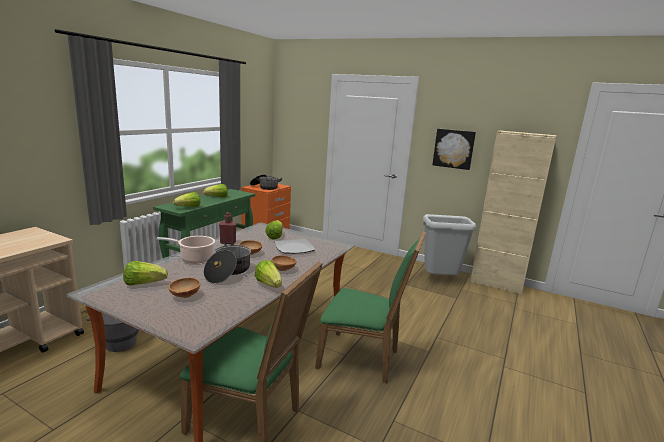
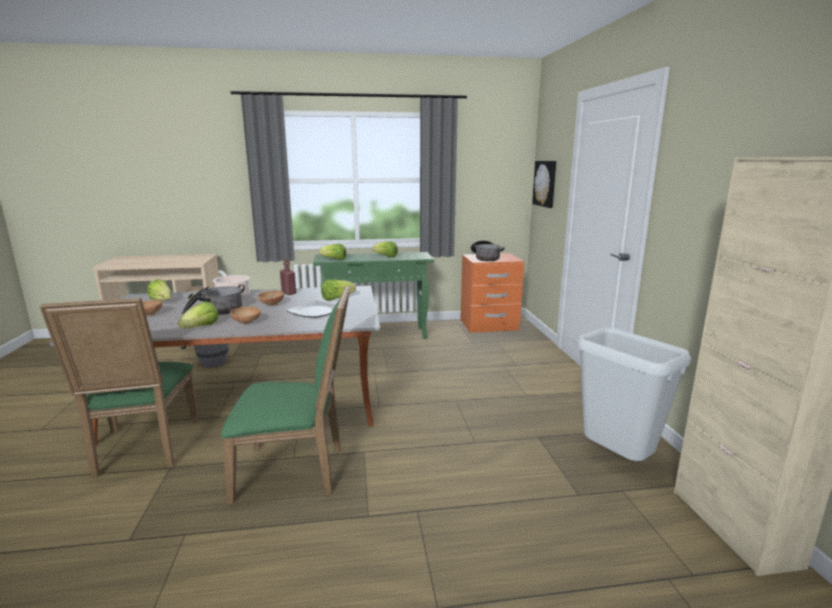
camera: 55 degrees right, 0 degrees up
green chair [315,231,426,383] -> green chair turned 75 degrees counterclockwise [221,285,351,504]
picture [432,129,476,170] -> picture moved to [532,161,556,208]

